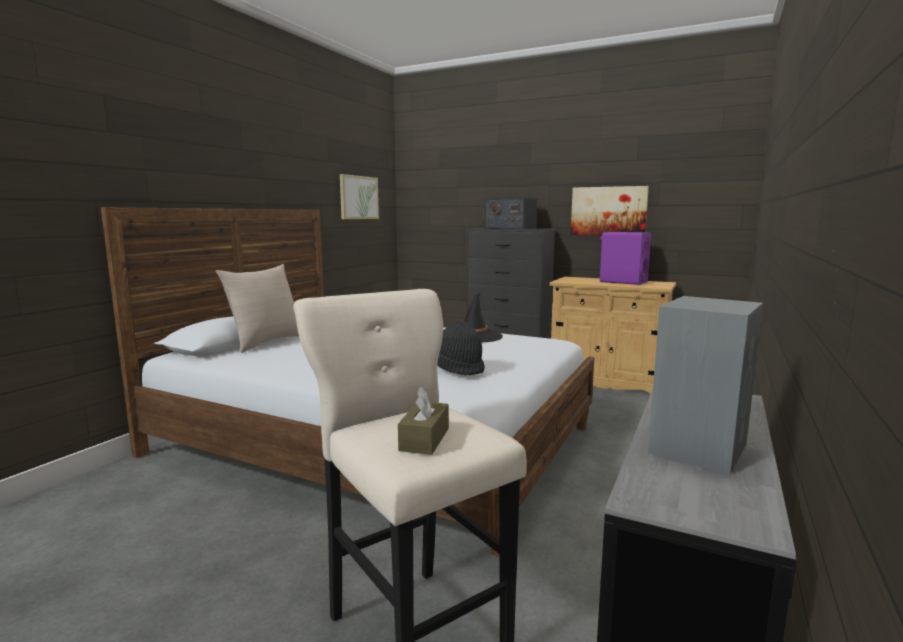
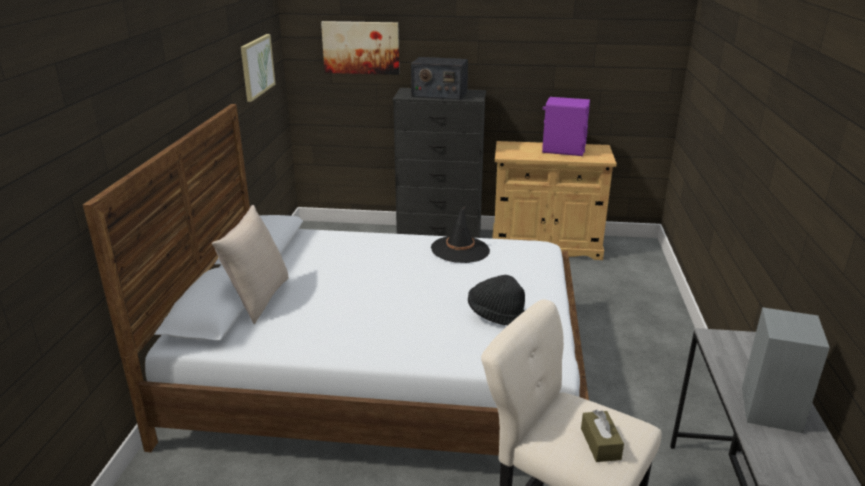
camera: 20 degrees left, 15 degrees up
picture [571,186,649,236] -> picture moved to [321,21,399,75]

